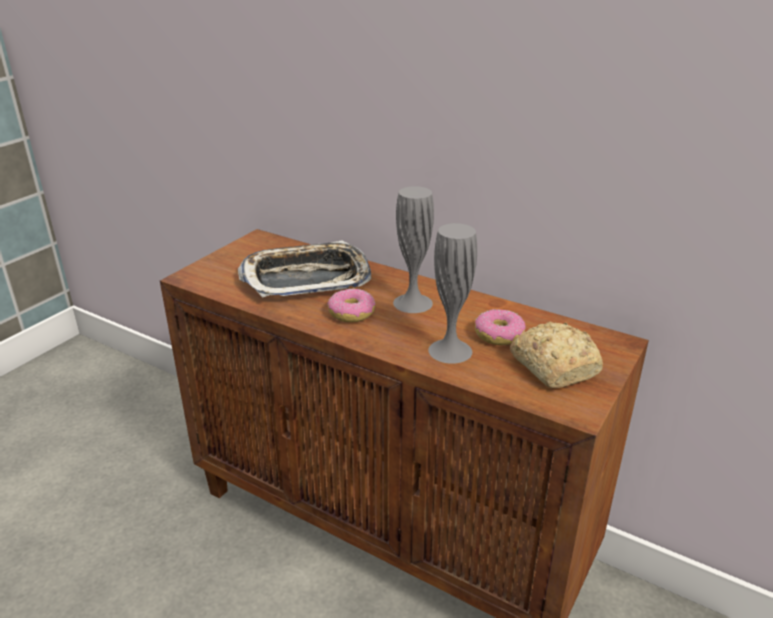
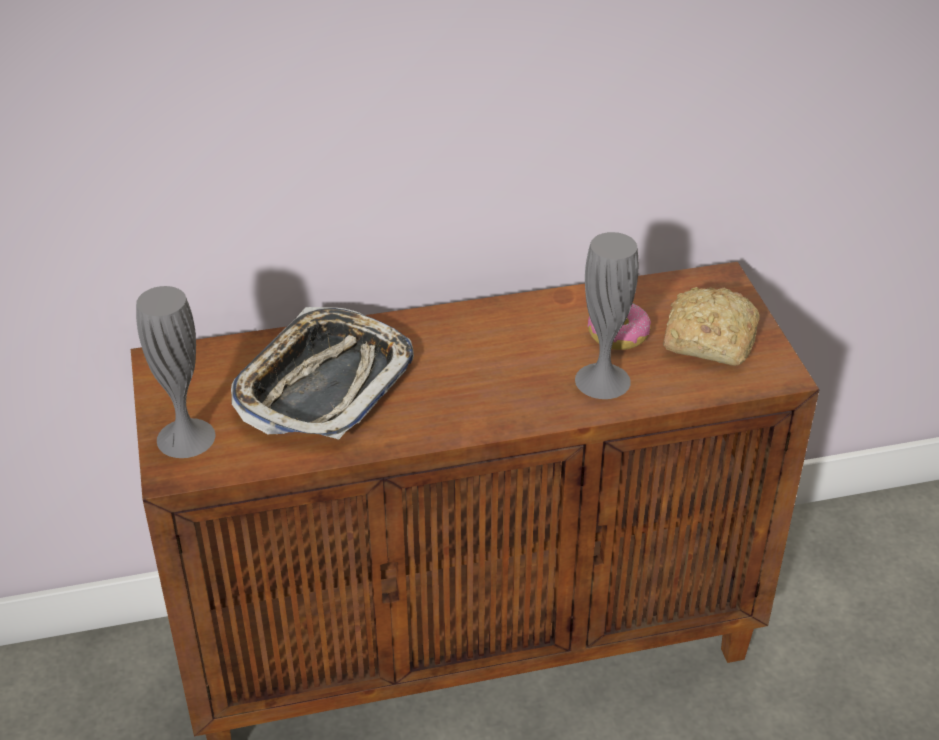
camera: 45 degrees left, 10 degrees up
donut [327,289,375,322] -> none
grey vase [393,186,434,313] -> grey vase moved to [136,286,215,458]

